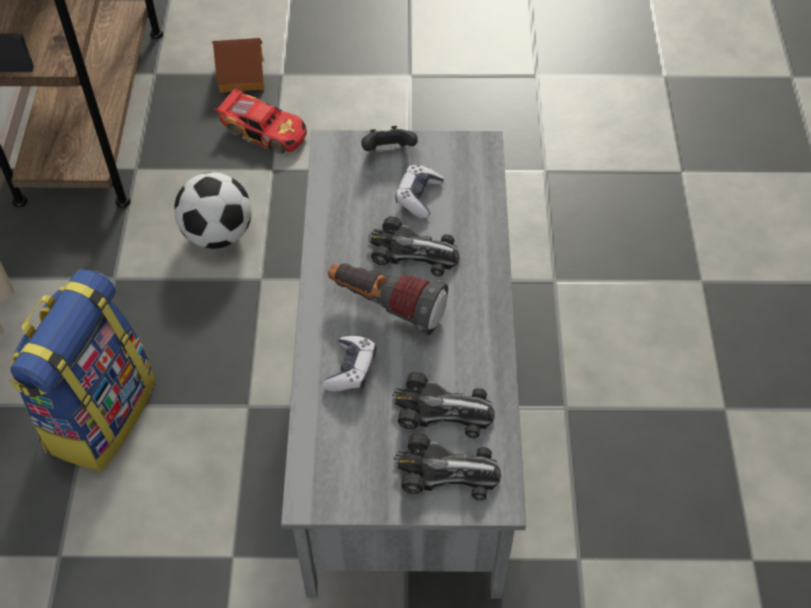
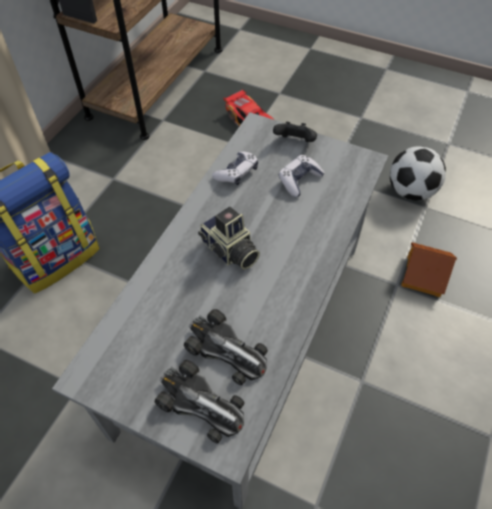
camera: 25 degrees right, 0 degrees up
football [174,172,251,249] -> football moved to [390,146,446,201]
toy house [212,38,264,93] -> toy house moved to [401,242,457,297]
game controller [322,336,376,392] -> game controller moved to [212,151,258,185]
flashlight [328,263,448,336] -> camera [198,206,260,270]
toy car [368,216,460,277] -> none

